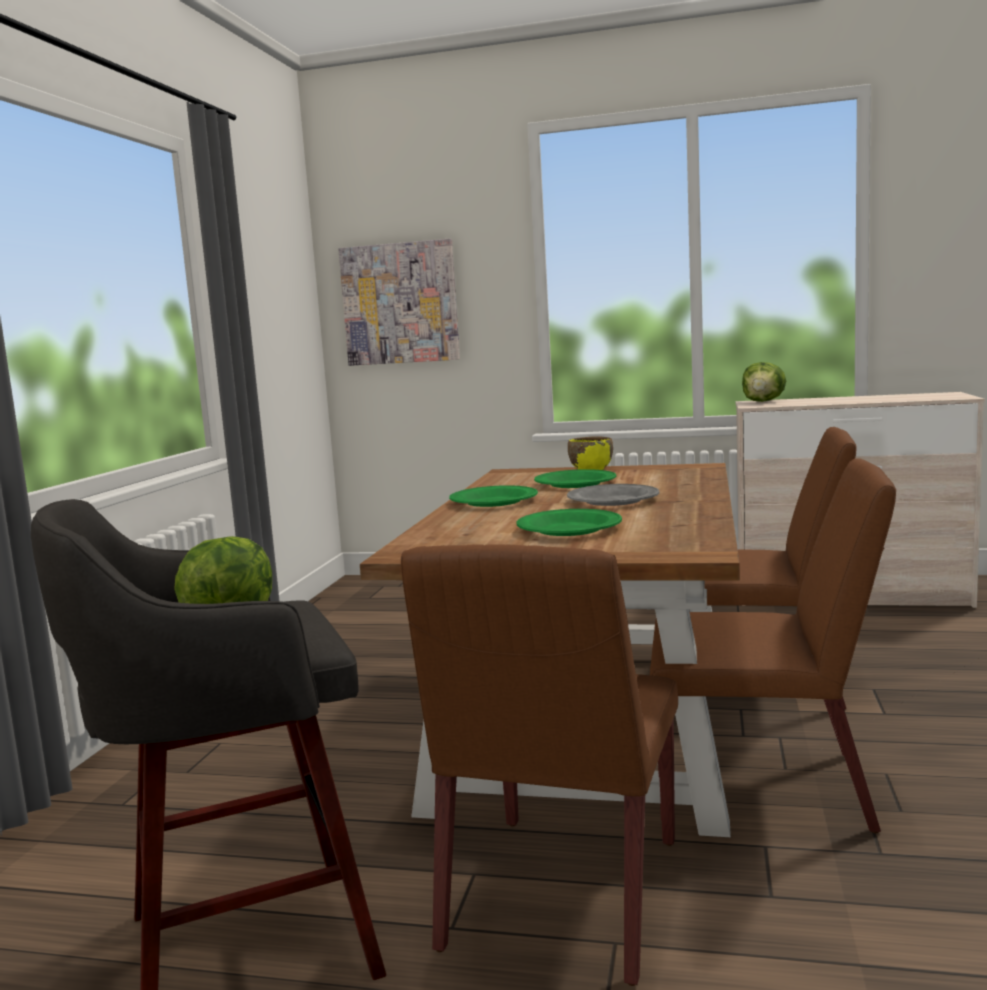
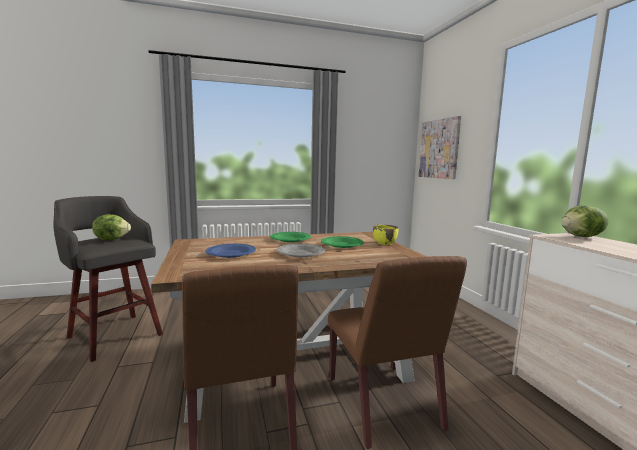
camera: 60 degrees right, 0 degrees up
brown chair [401,544,678,986] -> none
green plate [516,509,622,536] -> blue plate [206,244,256,258]

